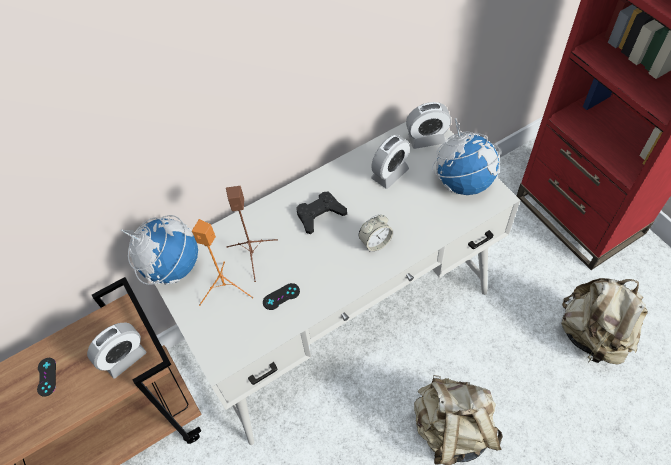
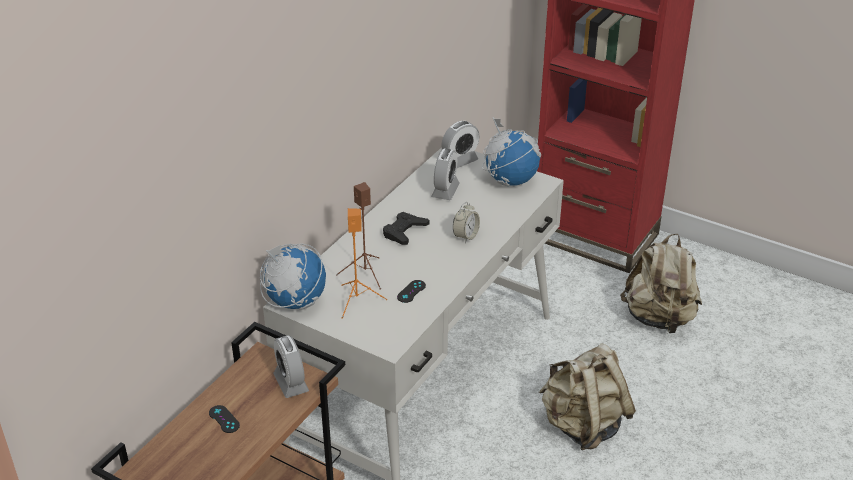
camera: 30 degrees left, 20 degrees down
alarm clock [87,322,147,378] -> alarm clock turned 135 degrees clockwise [273,335,309,398]

